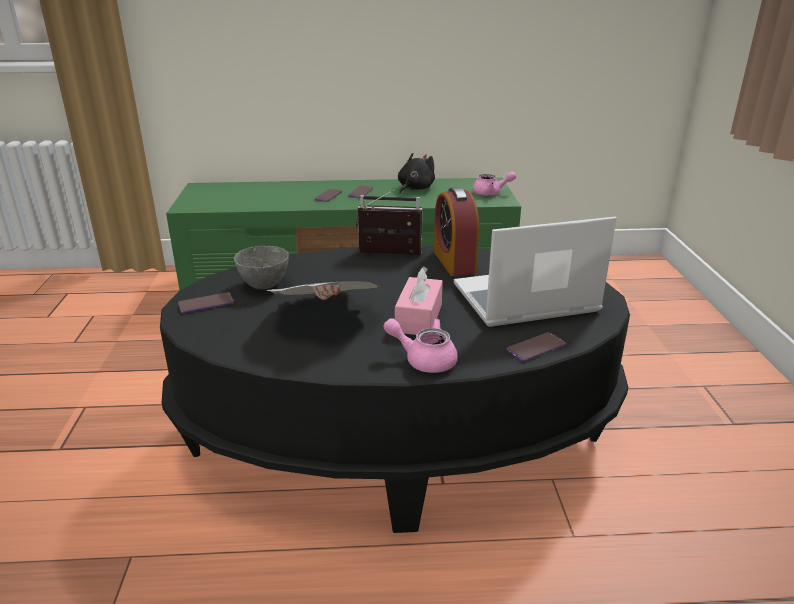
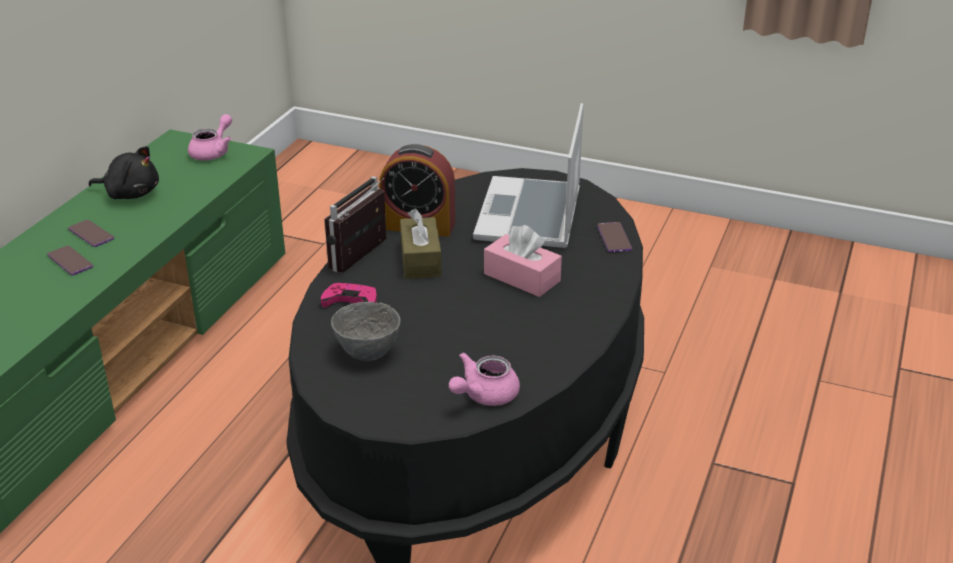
camera: 65 degrees left, 5 degrees up
phone [178,292,234,313] -> none
newspaper [266,281,380,300] -> none
pink teapot [384,318,458,373] -> pink teapot moved to [449,352,520,406]
black plush toy [398,153,435,194] -> black plush toy turned 135 degrees clockwise [89,146,159,199]
none -> pink game controller [321,283,376,308]
none -> brown tissue box [400,209,442,279]

